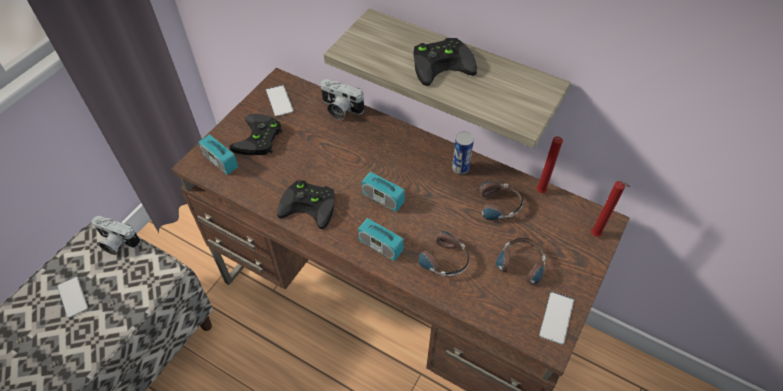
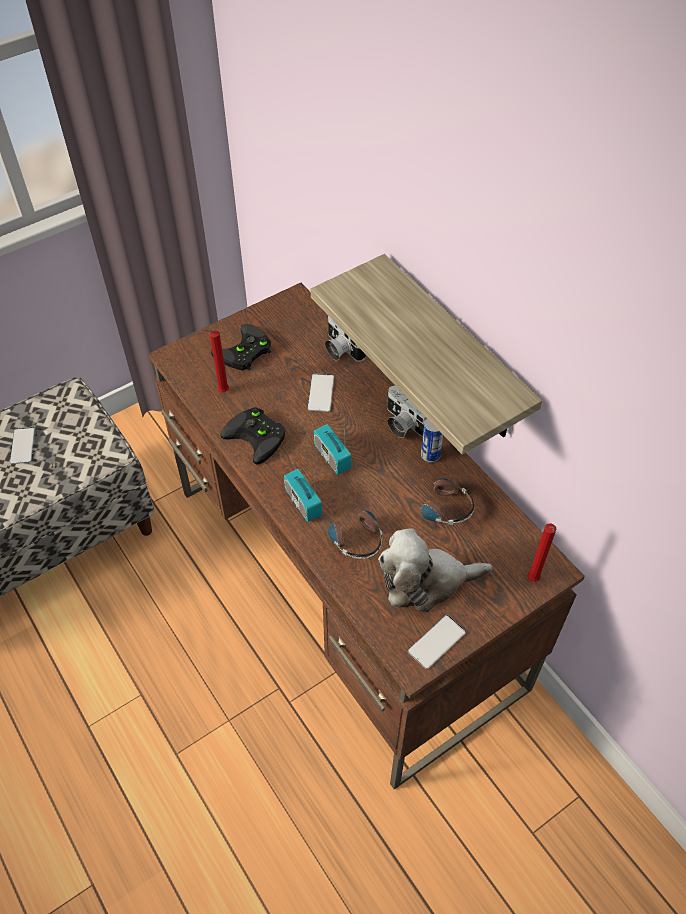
camera: 25 degrees right, 0 degrees up
camera [92,216,141,255] -> camera moved to [387,386,426,438]
radio [199,120,238,175] -> none
phone [266,85,294,117] -> phone moved to [308,373,334,412]
black game controller [414,38,477,86] -> none
headphones [494,238,546,288] -> plush toy [378,528,492,613]
red candle [536,137,563,193] -> red candle moved to [204,329,229,392]

